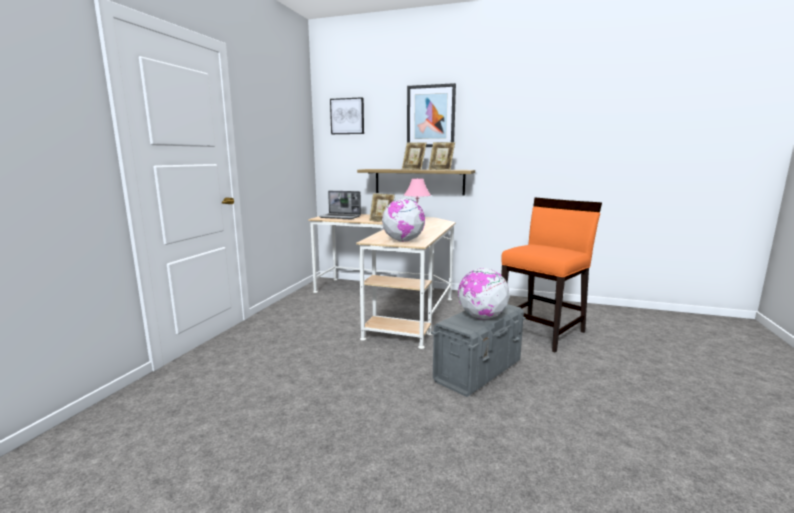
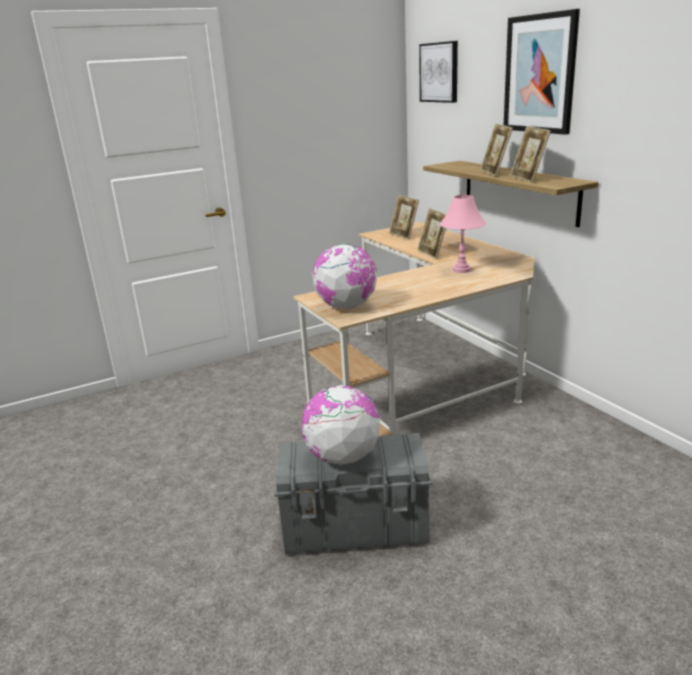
camera: 45 degrees right, 10 degrees up
laptop [319,191,361,219] -> picture frame [389,195,419,240]
orange chair [501,198,602,353] -> none

